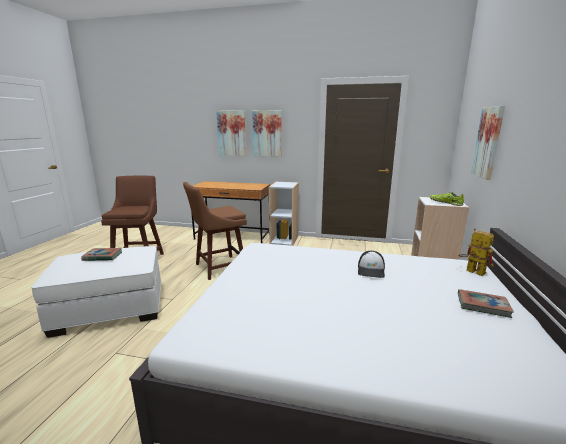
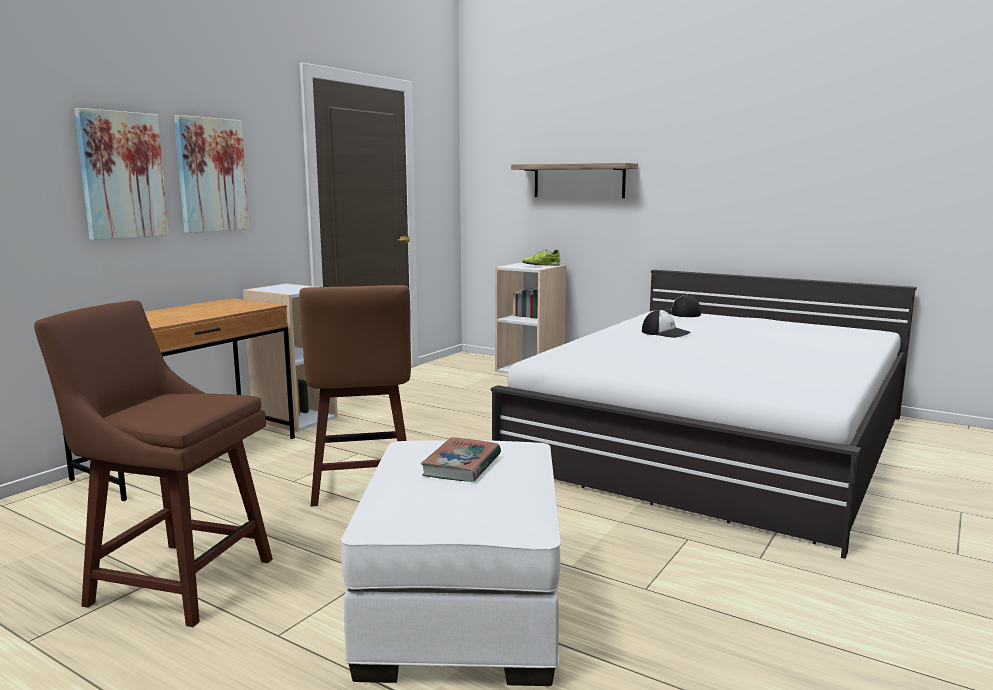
camera: 70 degrees left, 5 degrees down
toy robot [458,228,494,276] -> cap [663,295,701,317]
book [458,289,514,318] -> none
picture [471,106,505,180] -> shelf [511,163,638,198]

